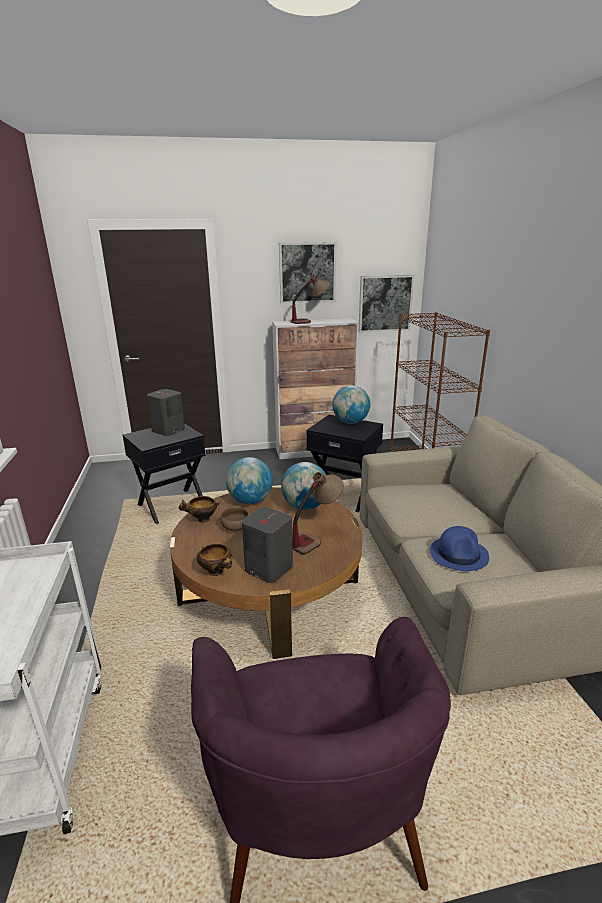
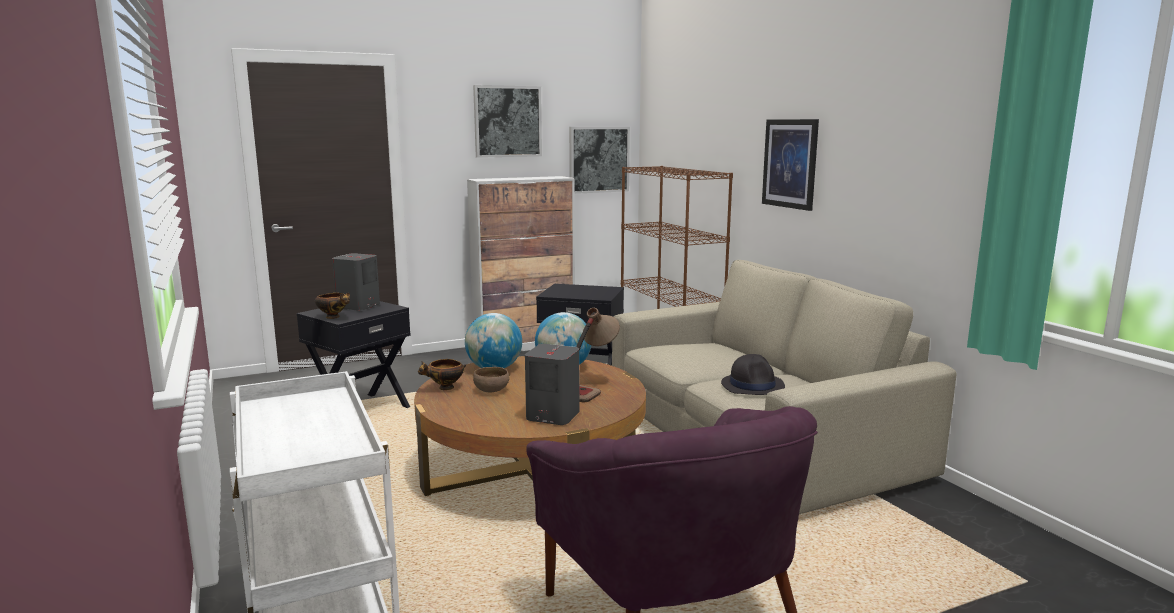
camera: 15 degrees left, 10 degrees down
bowl [197,544,233,576] -> bowl moved to [315,293,350,319]
table lamp [290,274,331,324] -> none
globe [332,386,370,424] -> none
blue hat [430,526,489,571] -> black hat [721,354,785,395]
none -> picture [762,119,819,211]

